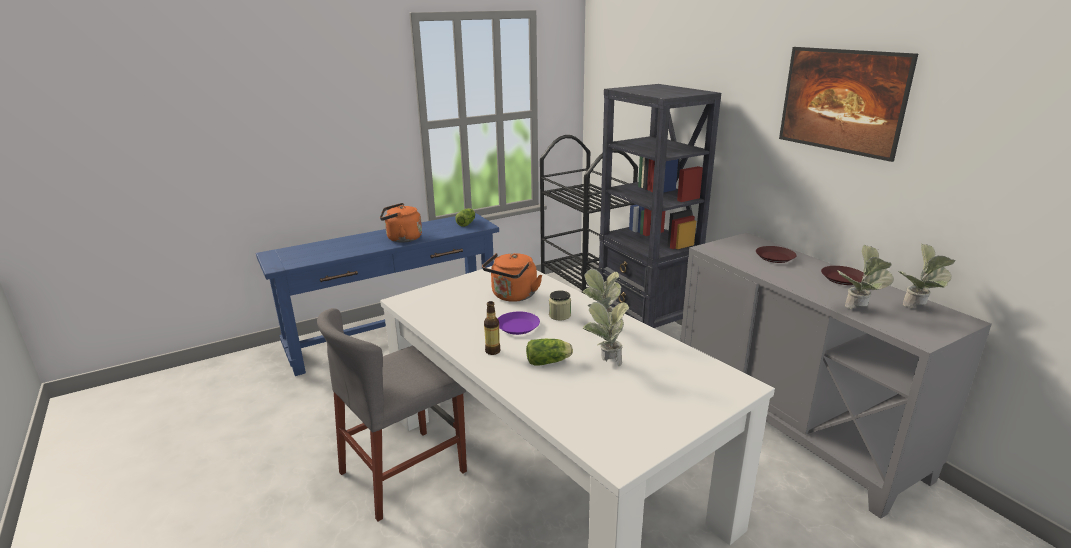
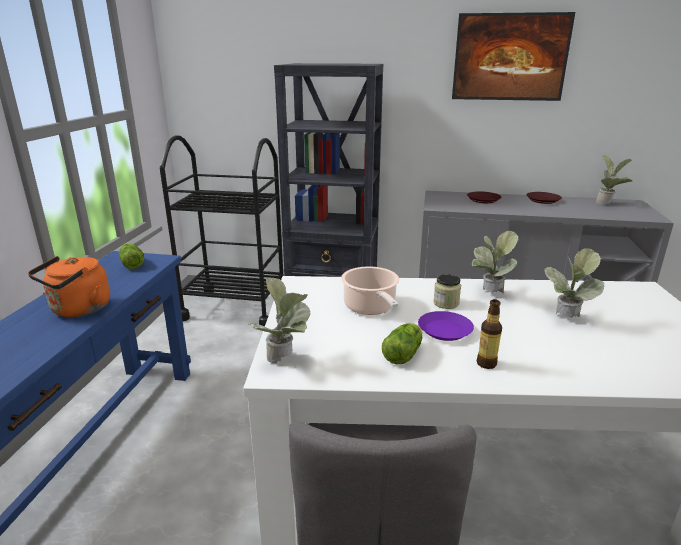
camera: 50 degrees left, 0 degrees up
orange kettle [482,253,543,302] -> cooking pot [341,267,399,315]
lettuce [526,339,573,366] -> lettuce moved to [382,323,422,364]
potted plant [838,245,894,309] -> potted plant moved to [248,278,310,364]

